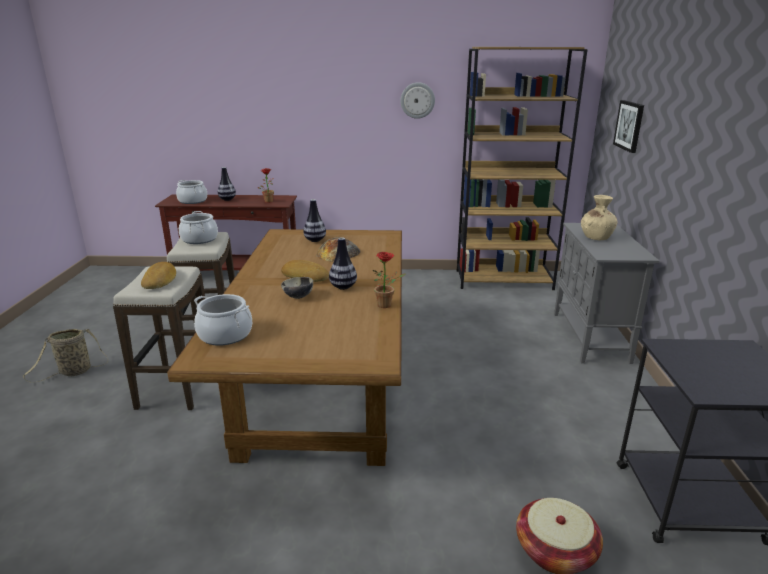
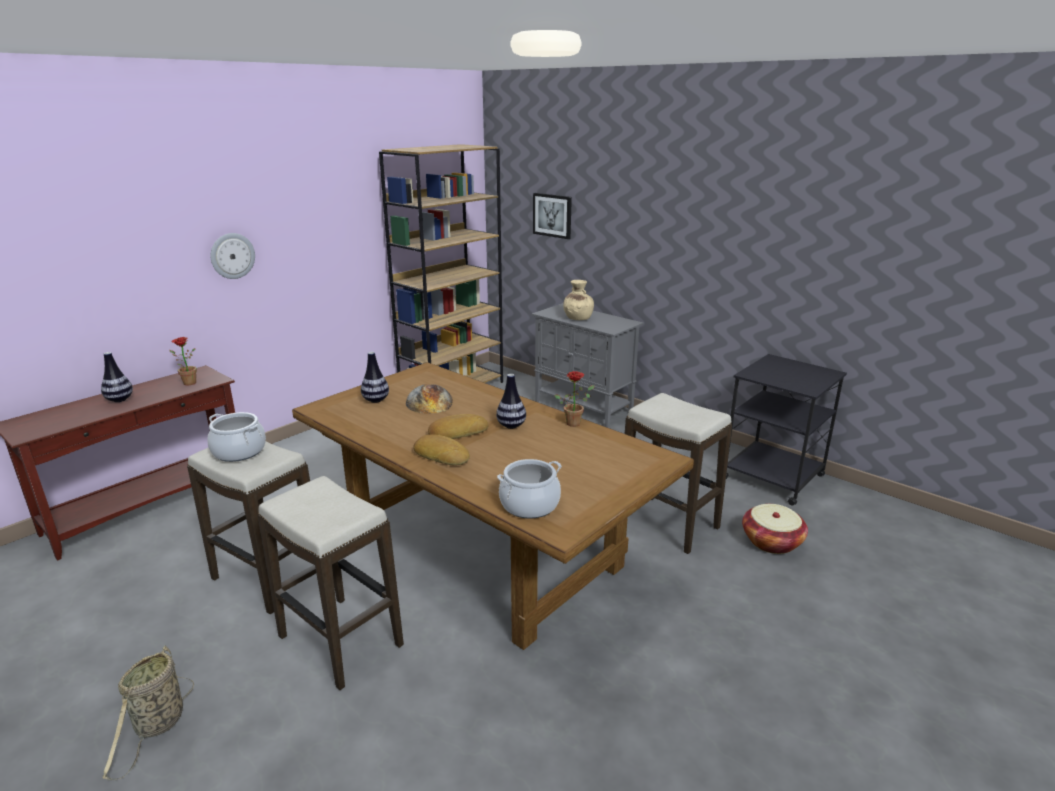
camera: 50 degrees left, 0 degrees up
bread [141,262,176,289] -> bread moved to [413,434,470,465]
cooking pot [176,180,207,204] -> none
bowl [281,277,313,299] -> none
wall clock [400,82,435,119] -> wall clock moved to [210,233,255,279]
none -> stool [625,393,732,554]

